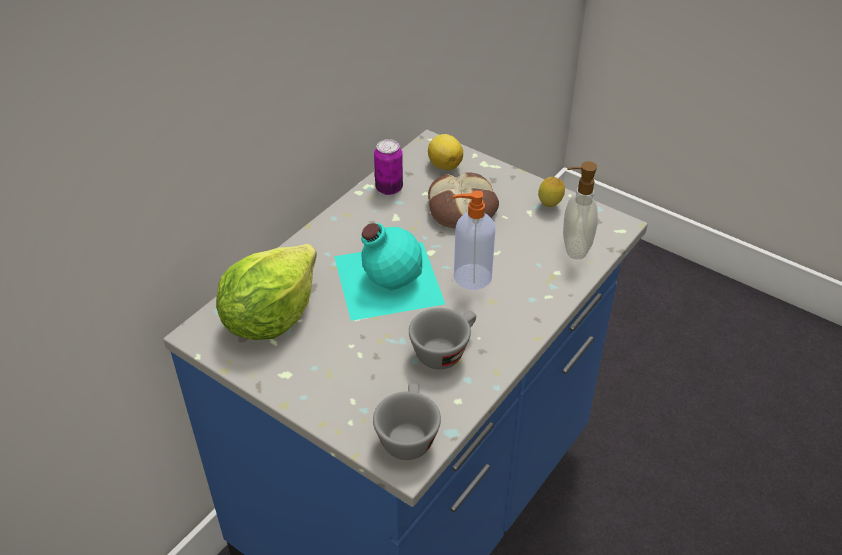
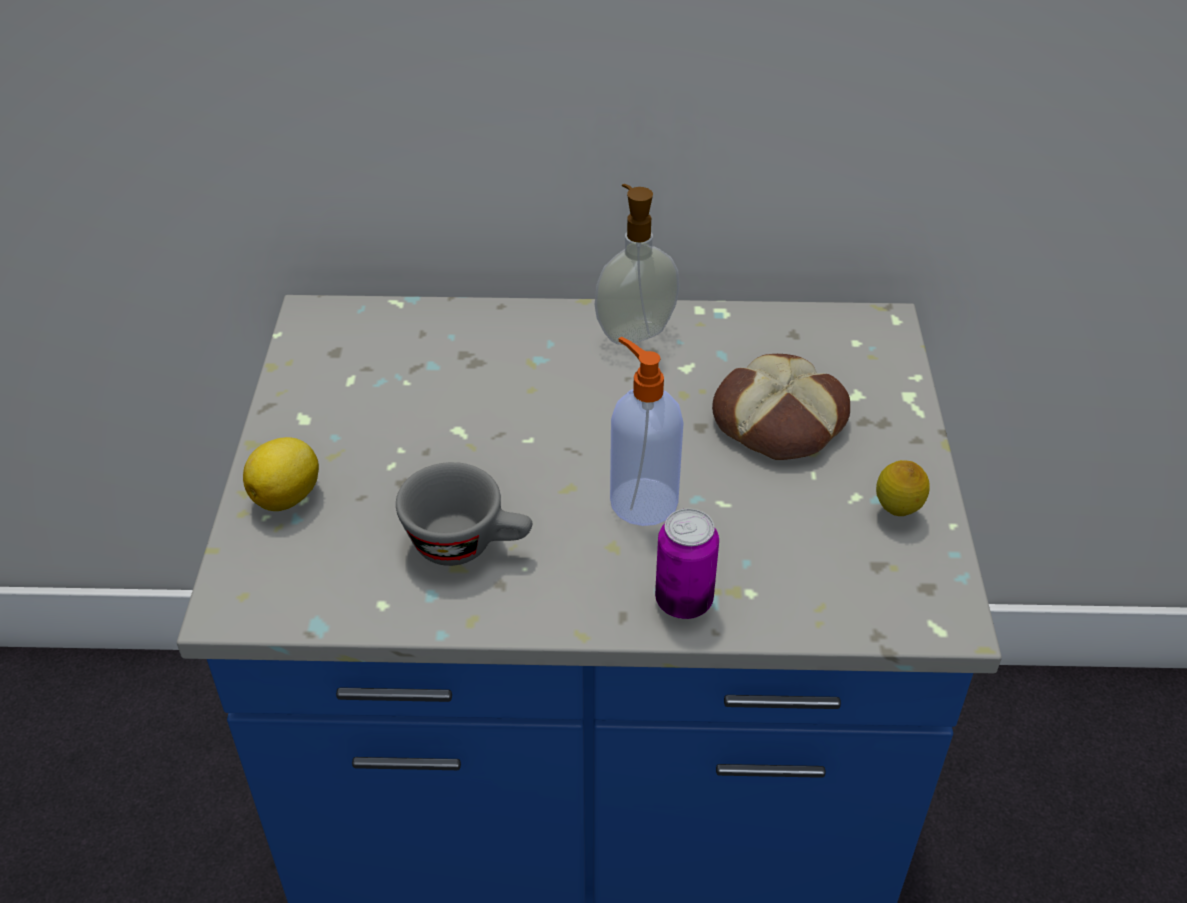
camera: 55 degrees right, 0 degrees up
lettuce [216,244,317,340] -> none
turquoise bottle [334,223,445,321] -> none
grey cup [373,383,441,460] -> none
can [374,139,403,195] -> can moved to [655,509,719,619]
lemon [428,134,463,170] -> lemon moved to [243,437,319,511]
soap dispenser [563,161,598,259] -> soap dispenser moved to [595,184,679,345]

